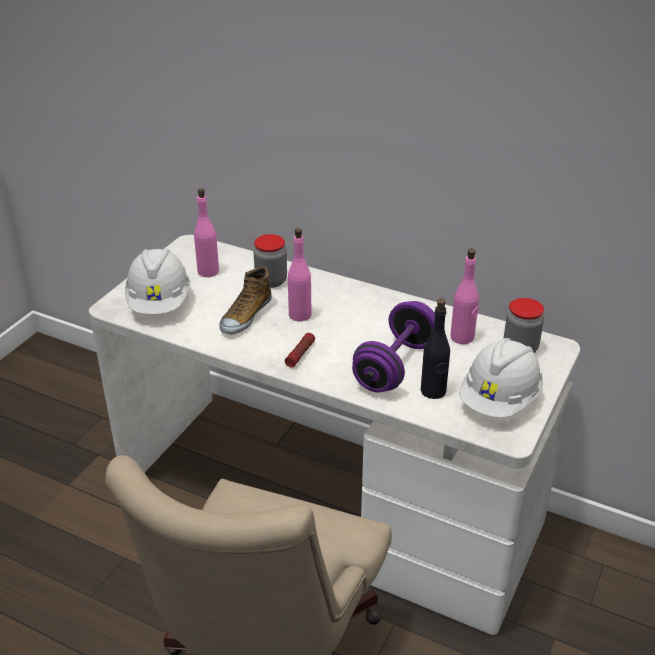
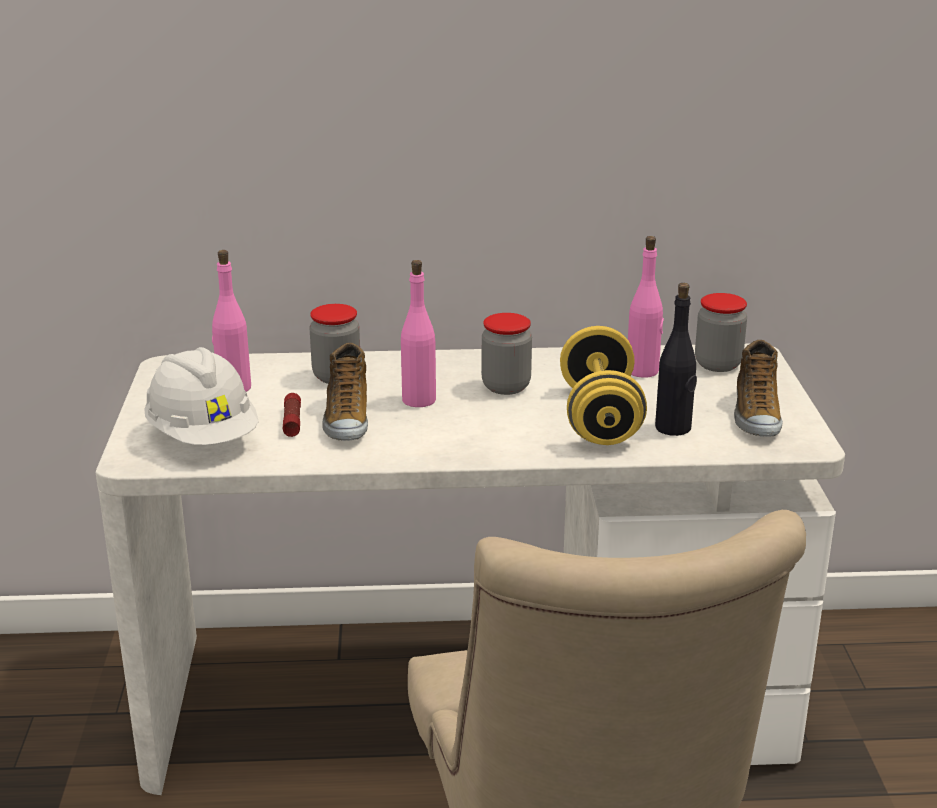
camera: 30 degrees left, 10 degrees down
flashlight [285,333,315,367] -> flashlight moved to [283,393,301,437]
purple dumbbell [352,301,435,393] -> yellow dumbbell [560,326,647,445]
white hard hat [459,338,543,418] -> shoe [734,340,783,437]
none -> jar [481,313,532,395]

